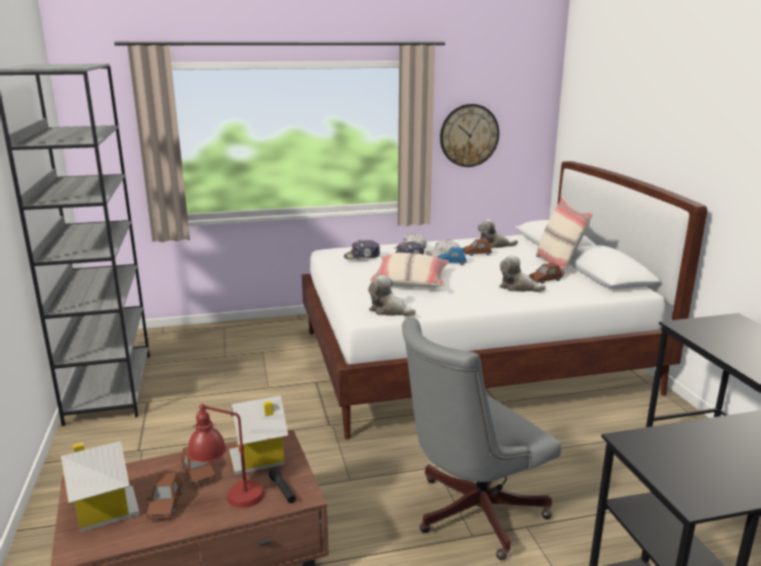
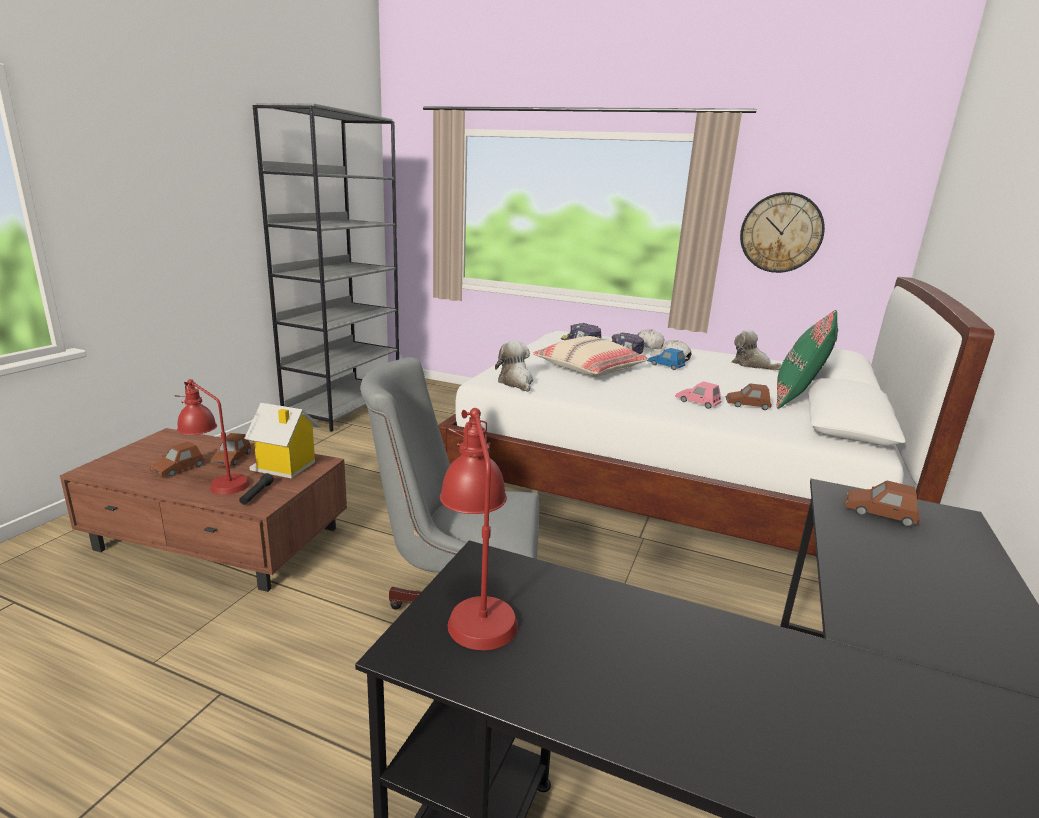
camera: 35 degrees right, 0 degrees up
toy house [61,441,140,533] -> none
brown toy car [463,239,492,256] -> brown toy car moved to [845,480,920,527]
plush toy [499,255,546,292] -> pink toy car [675,381,721,409]
beige pillow [536,197,593,277] -> green pillow [777,310,838,409]
none -> red table lamp [440,408,518,650]

